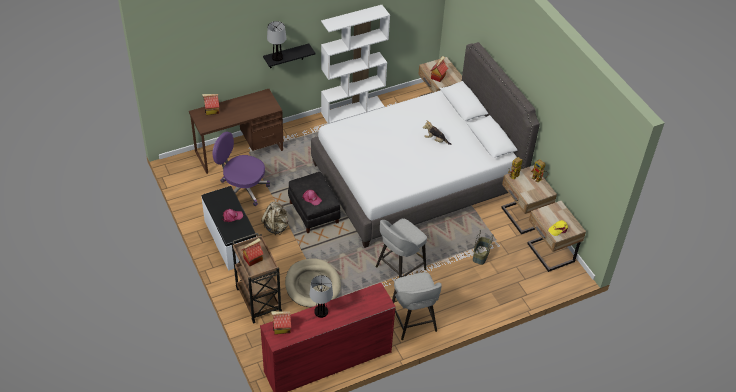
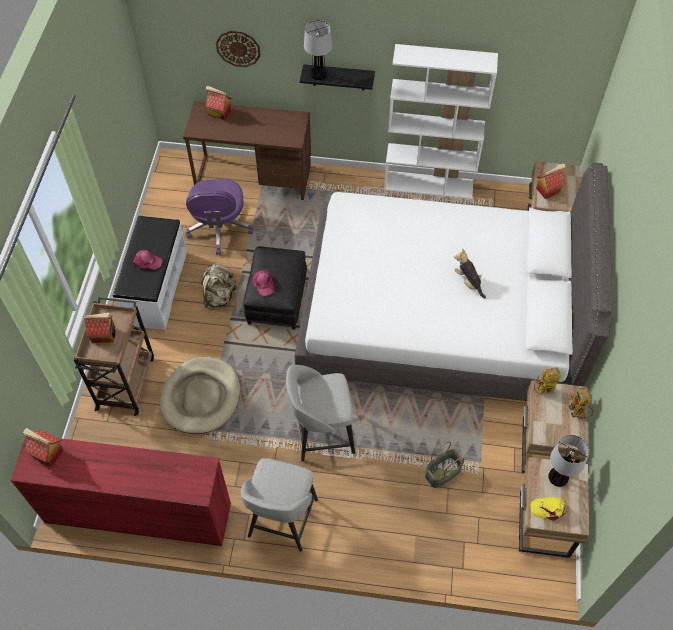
camera: 35 degrees right, 10 degrees up
purple office chair [213,132,270,206] -> purple office chair turned 150 degrees counterclockwise [186,179,253,255]
table lamp [310,275,333,318] -> table lamp moved to [548,435,589,487]
none -> wall clock [216,31,261,67]

